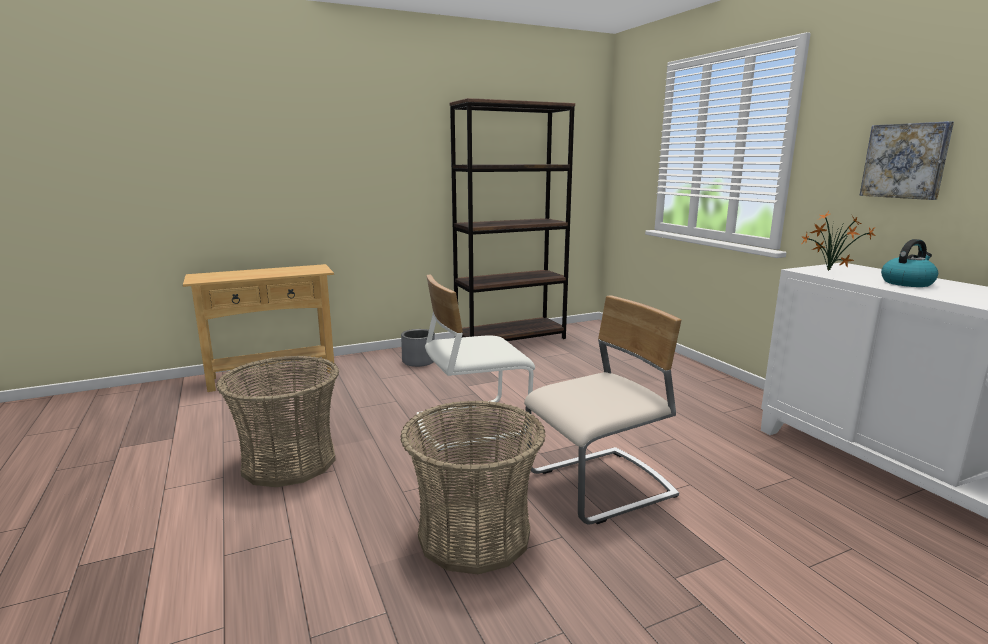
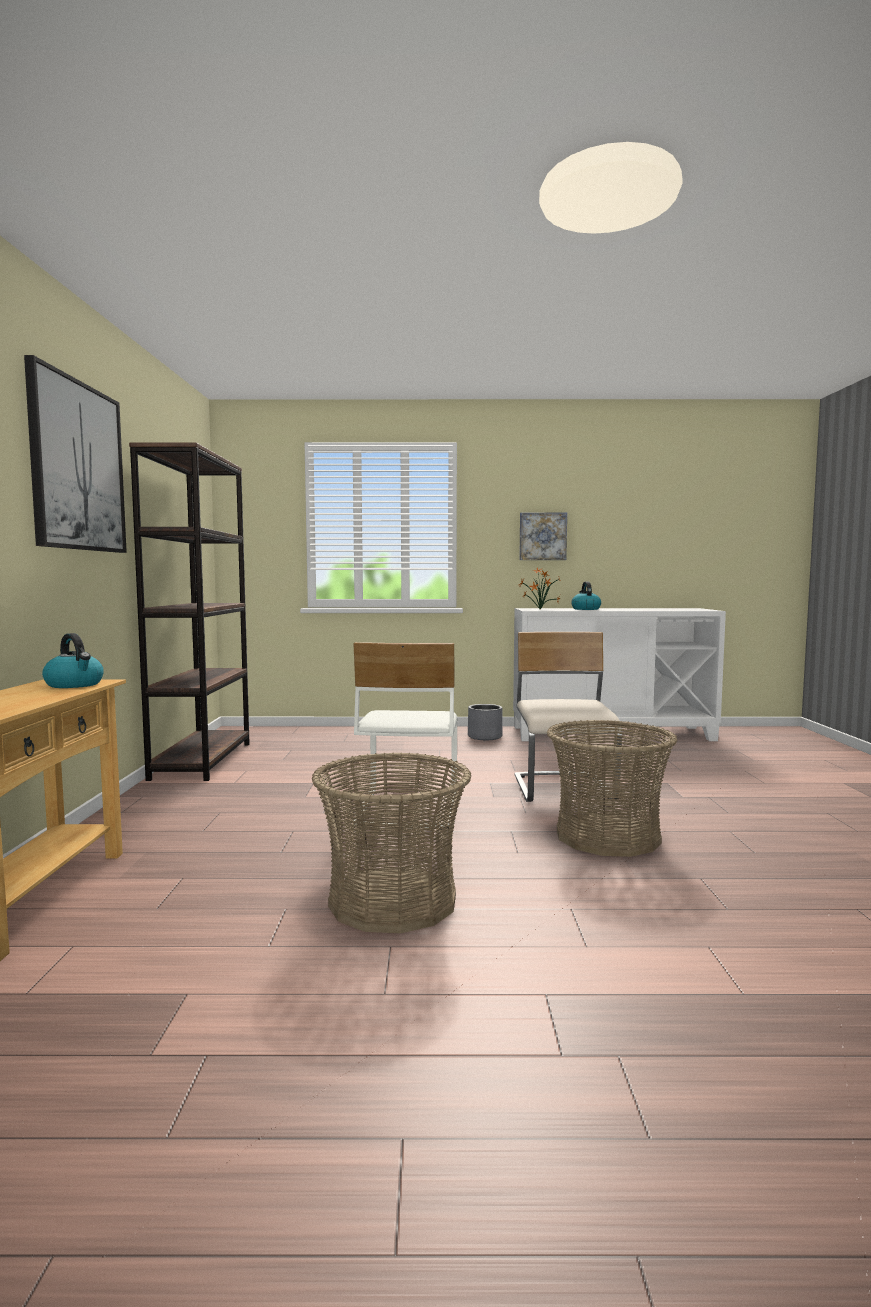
camera: 65 degrees left, 10 degrees down
grey planter [401,329,435,367] -> grey planter moved to [468,704,503,740]
none -> picture [24,355,127,553]
none -> kettle [42,633,104,688]

